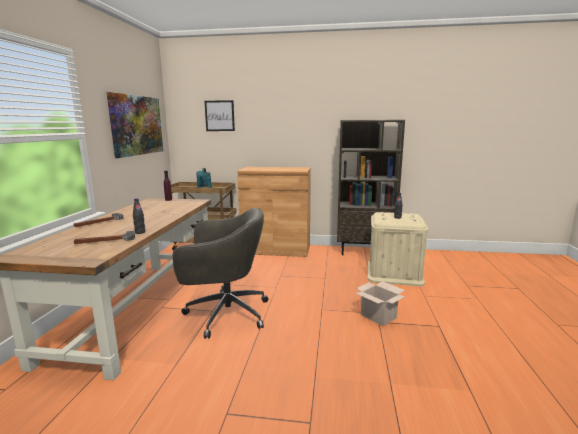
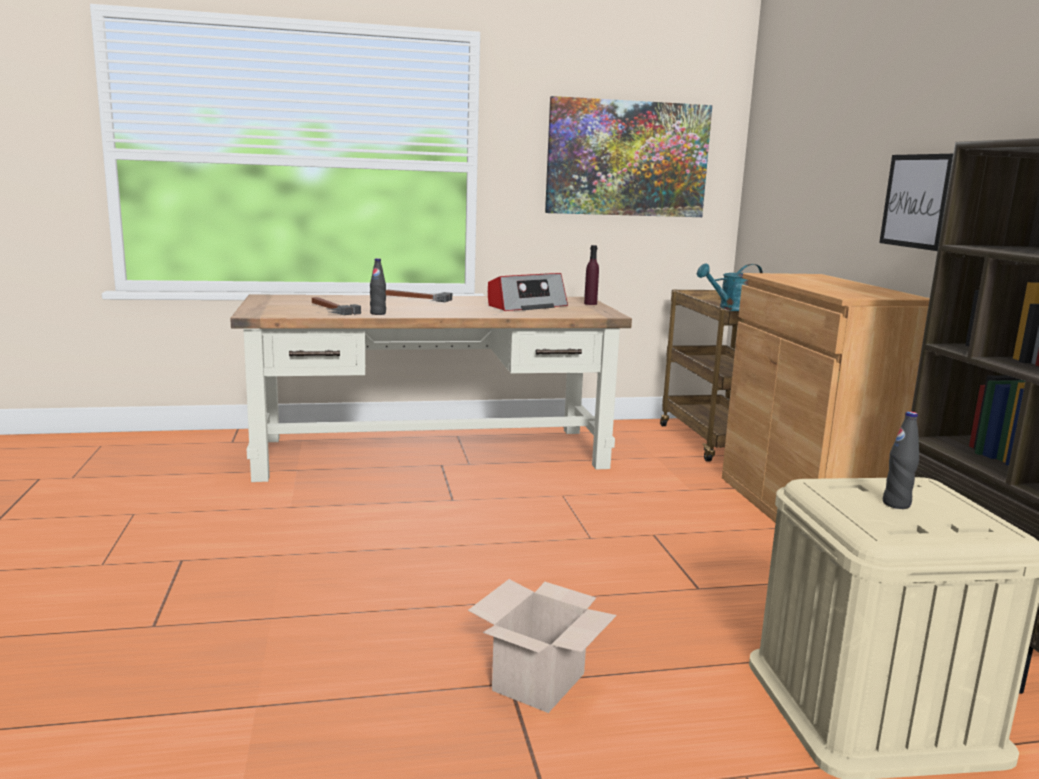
camera: 70 degrees right, 0 degrees up
grey office chair [172,208,268,339] -> none
picture [205,100,235,131] -> picture moved to [879,154,953,251]
none -> radio [488,273,568,311]

